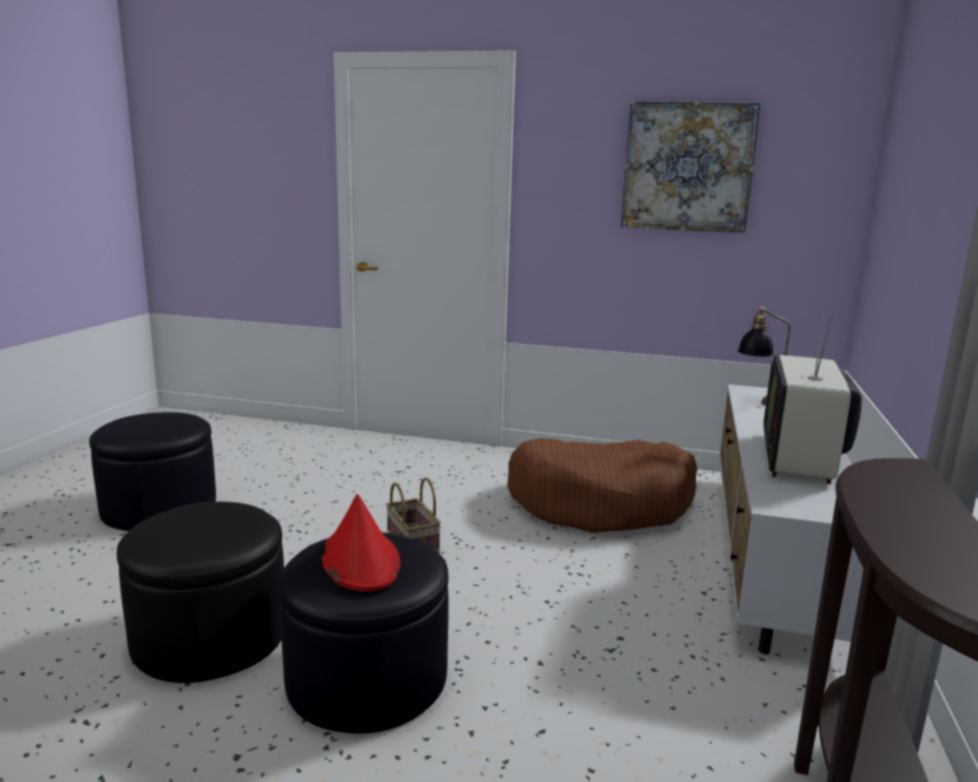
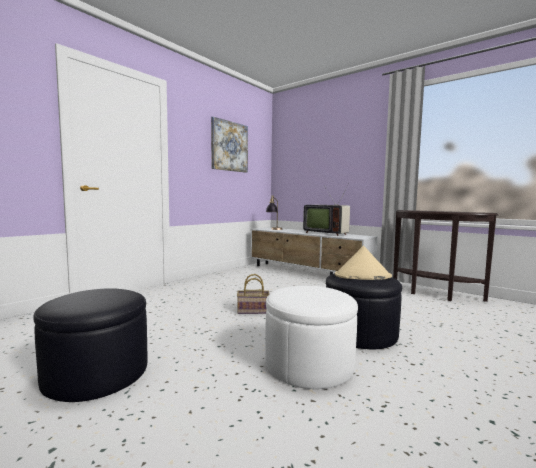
camera: 65 degrees left, 10 degrees down
black ottoman [117,502,284,683] -> white ottoman [265,286,358,389]
red hat [322,494,400,592] -> beige hat [335,246,392,280]
brown dog bed [507,438,697,533] -> none

